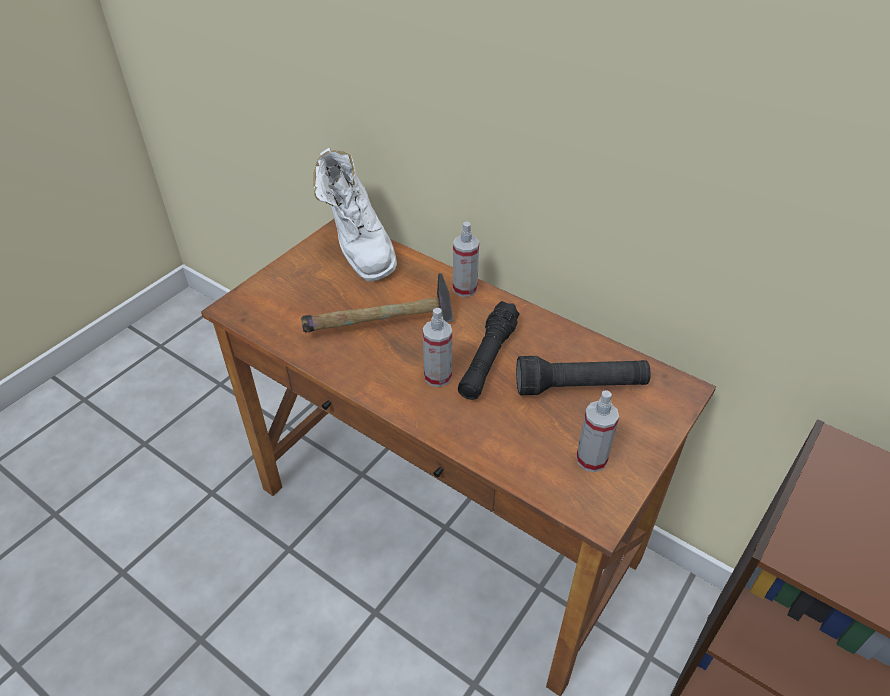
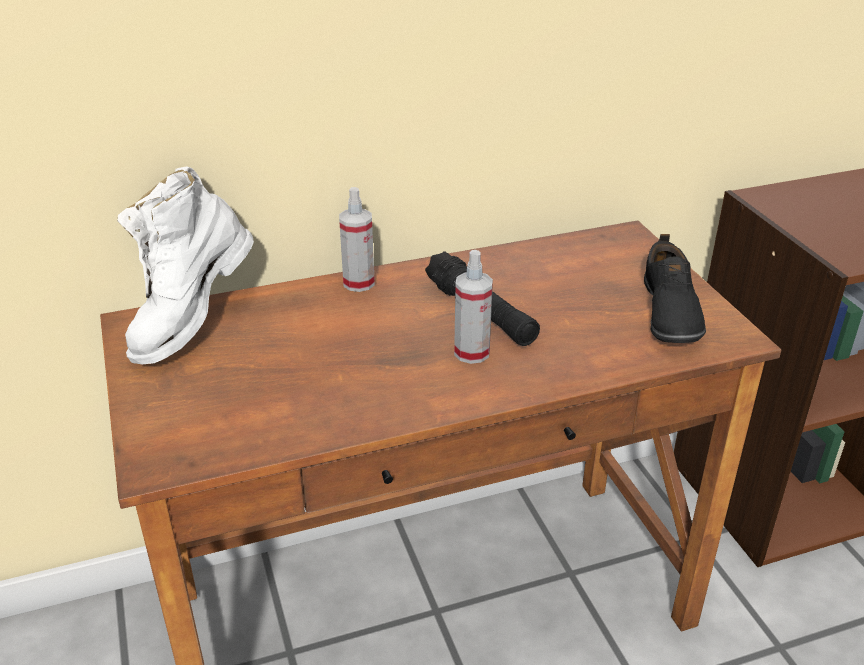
camera: 55 degrees left, 10 degrees down
hammer [301,273,453,333] -> none
white boot [313,148,397,282] -> white boot turned 105 degrees clockwise [117,166,254,364]
black flashlight [516,356,651,395] -> none
spray bottle [576,390,619,472] -> black shoe [644,234,706,343]

